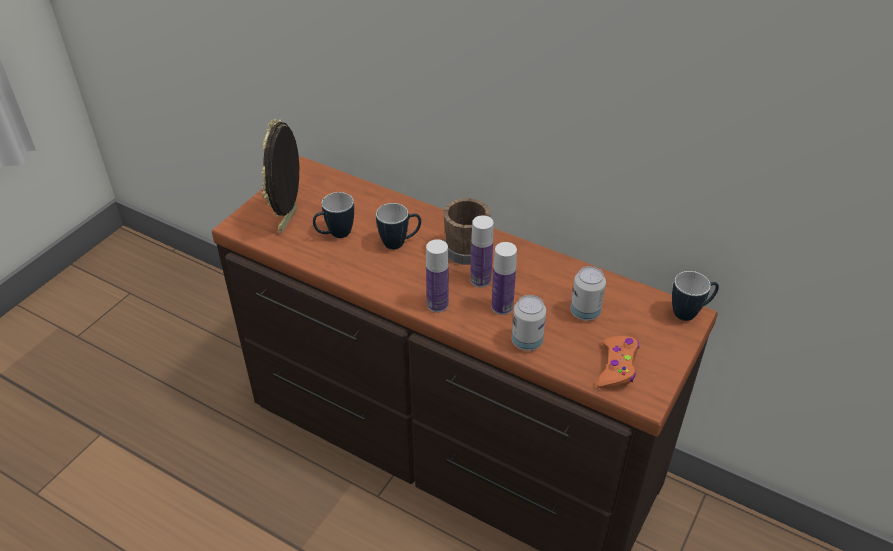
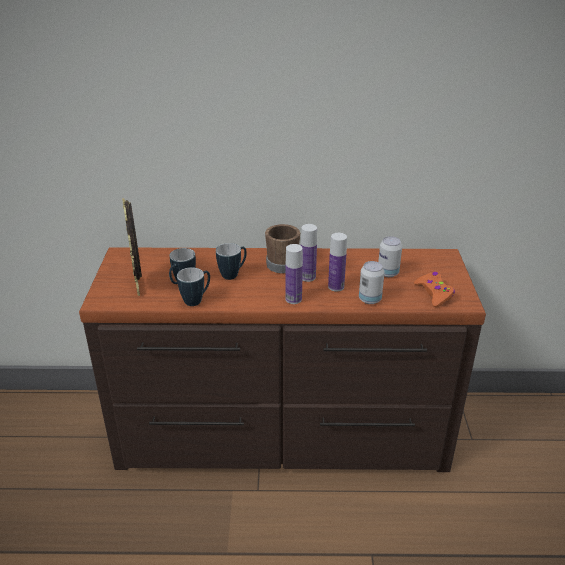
camera: 30 degrees left, 10 degrees down
mug [672,271,719,321] -> mug moved to [177,267,210,306]

